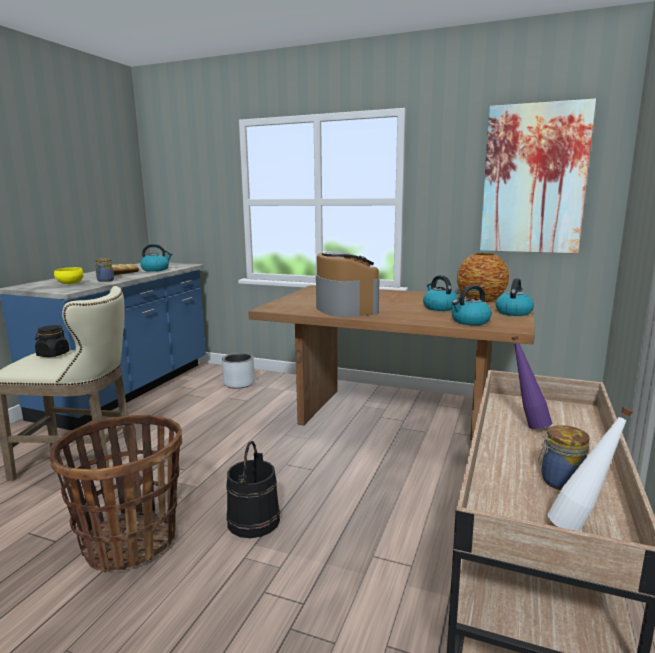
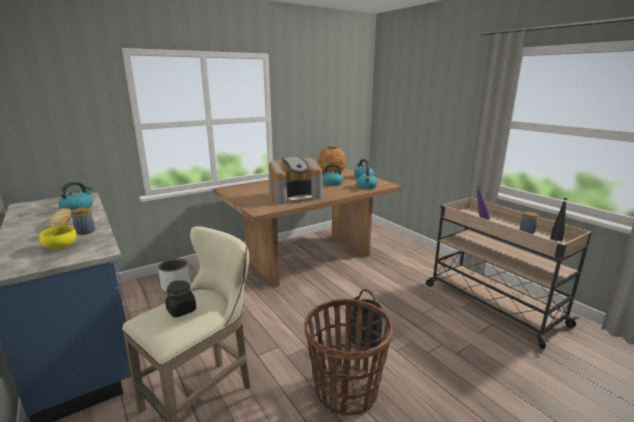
camera: 55 degrees left, 5 degrees up
coffee machine [316,251,379,317] -> coffee machine turned 135 degrees clockwise [269,156,323,204]
picture [480,99,596,254] -> none
white bottle [547,407,633,531] -> black bottle [550,198,567,241]

